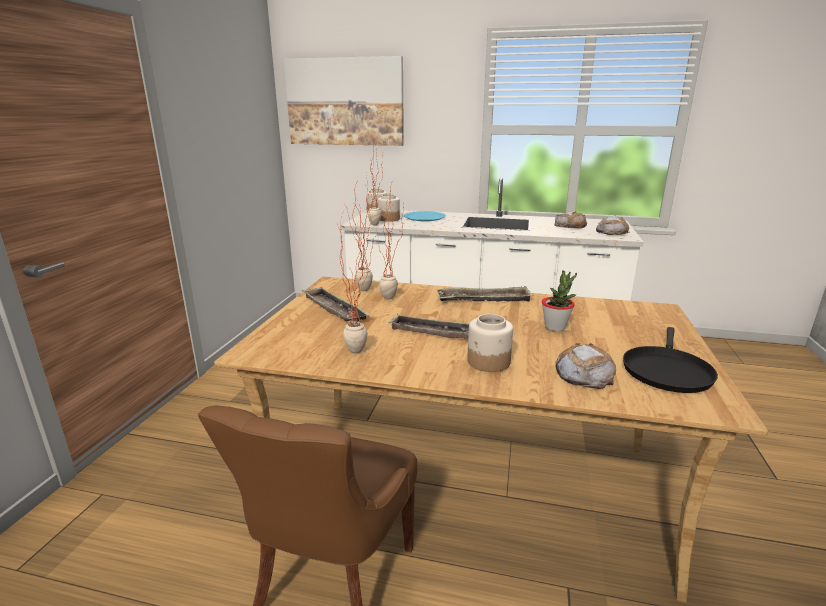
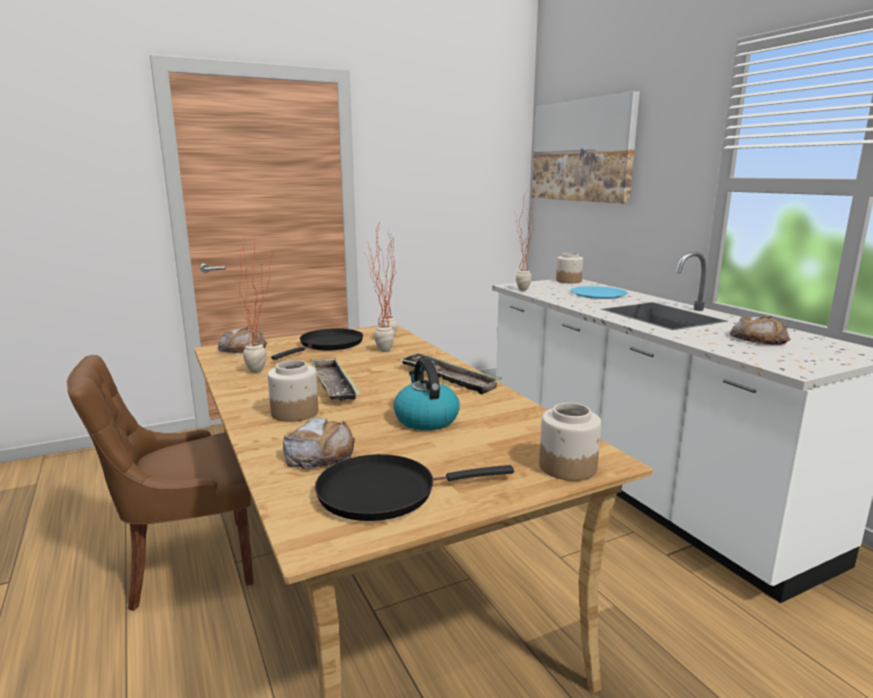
camera: 50 degrees right, 5 degrees down
tray [303,287,370,322] -> black frying pan [271,328,363,360]
jar [378,194,400,222] -> jar moved to [539,403,601,481]
potted plant [542,270,577,331] -> kettle [393,359,460,430]
bread [596,216,630,235] -> bread moved to [218,326,267,354]

